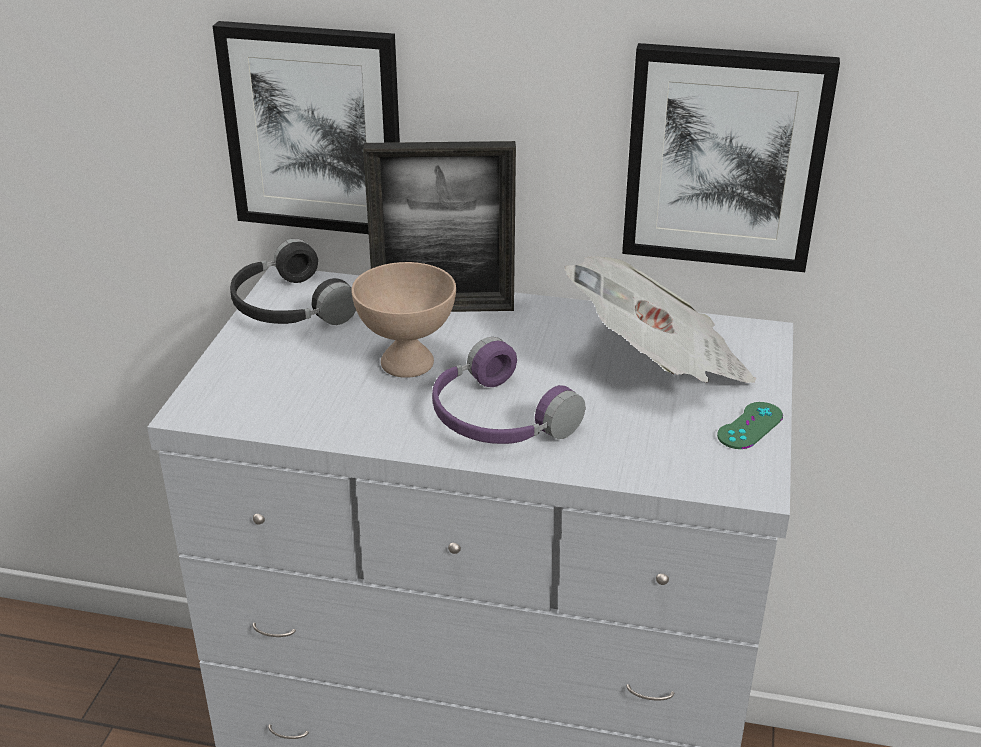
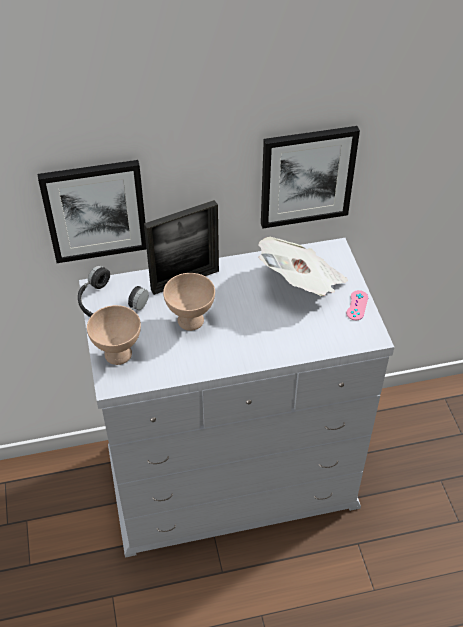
camera: 25 degrees left, 15 degrees up
purple headphones [432,337,586,444] -> none
green game controller [717,402,783,449] -> pink game controller [346,290,368,320]
none -> beige bowl [87,305,141,365]

